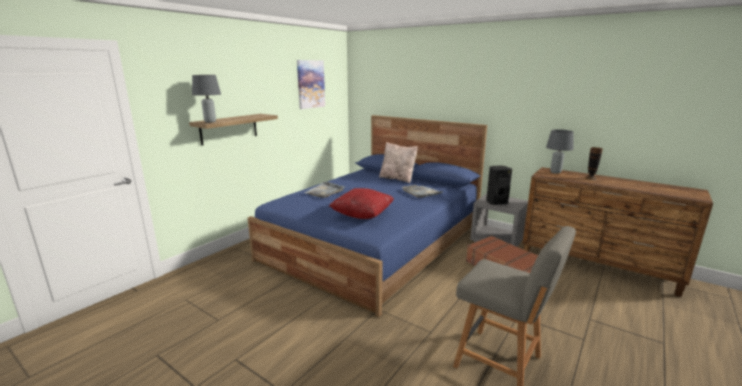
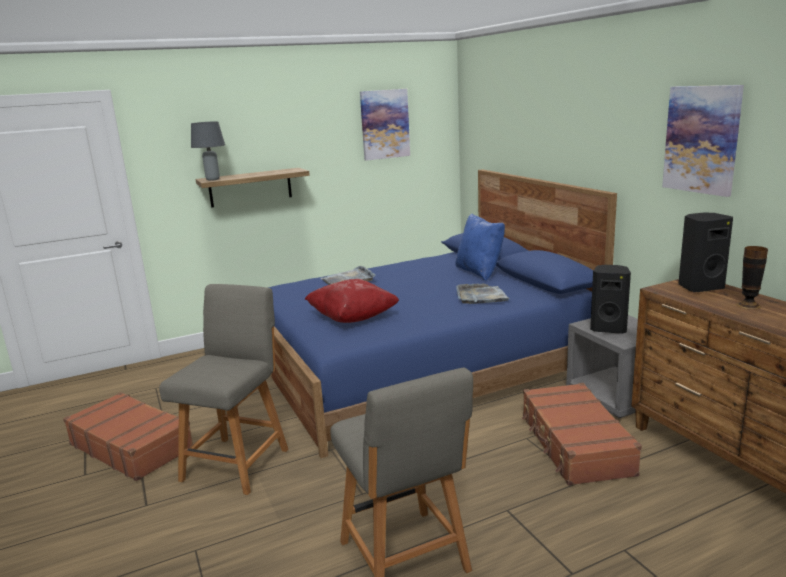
camera: 30 degrees right, 0 degrees up
beige pillow [379,142,418,183] -> blue pillow [455,214,505,281]
grey table lamp [546,129,574,174] -> black speaker [678,213,733,292]
none -> brown suitcase [63,392,193,481]
none -> grey chair [159,284,289,495]
none -> picture [662,85,744,197]

